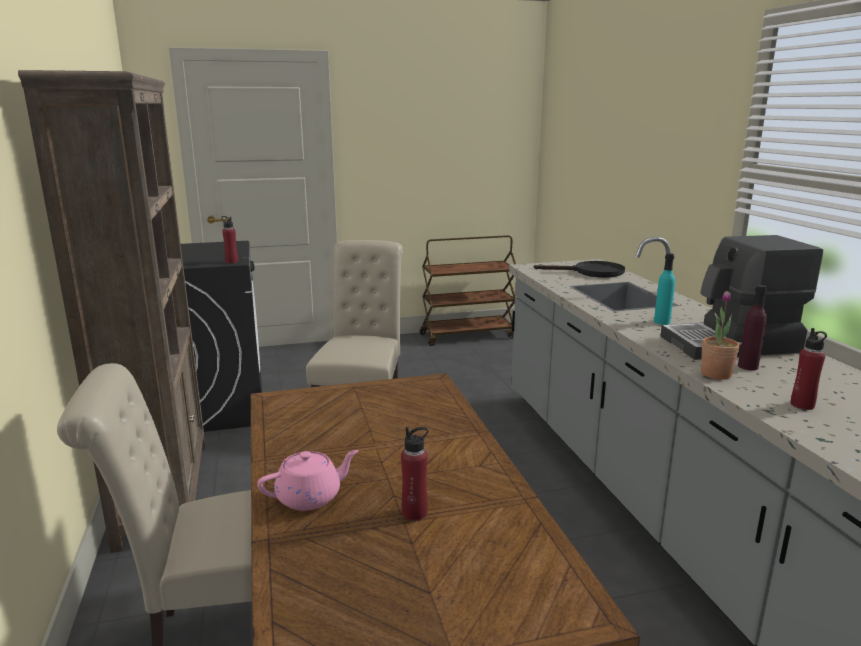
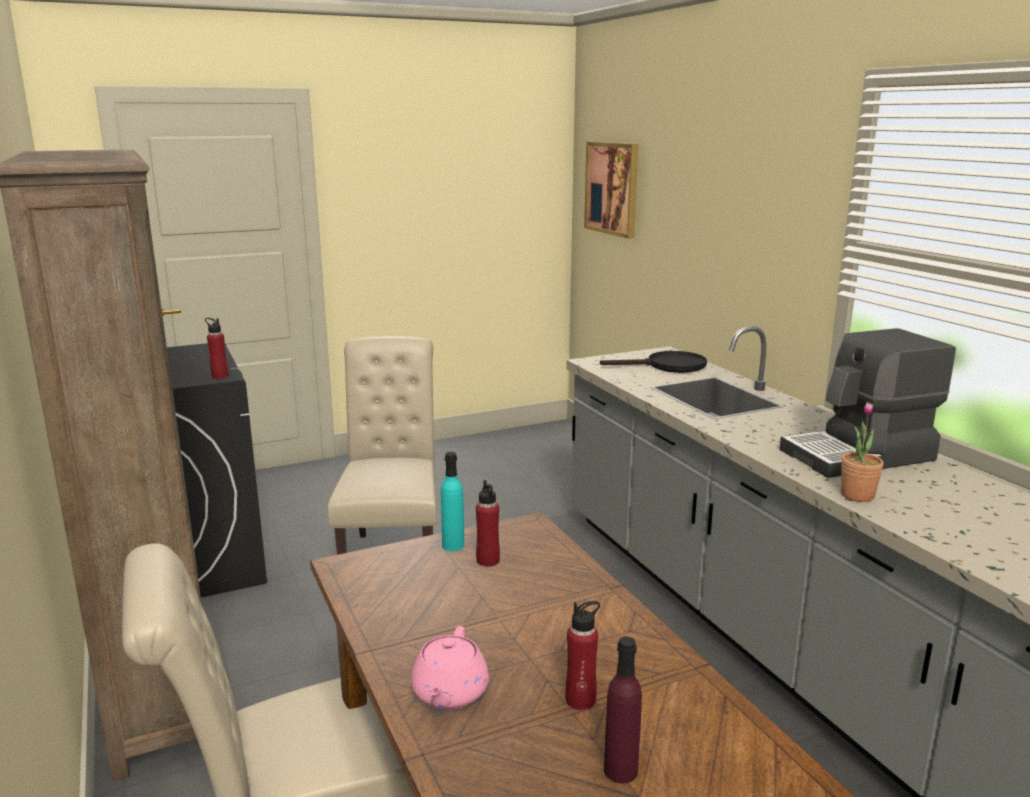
camera: 10 degrees left, 0 degrees up
pink teapot [257,450,359,511] -> pink teapot turned 135 degrees clockwise [411,626,489,710]
brown cart [419,235,516,346] -> none
turquoise bottle [654,253,675,325] -> turquoise bottle moved to [441,452,464,551]
purple bottle [738,285,767,370] -> purple bottle moved to [604,637,642,783]
red bottle [791,328,827,410] -> red bottle moved to [476,480,500,567]
none -> picture [584,142,638,239]

